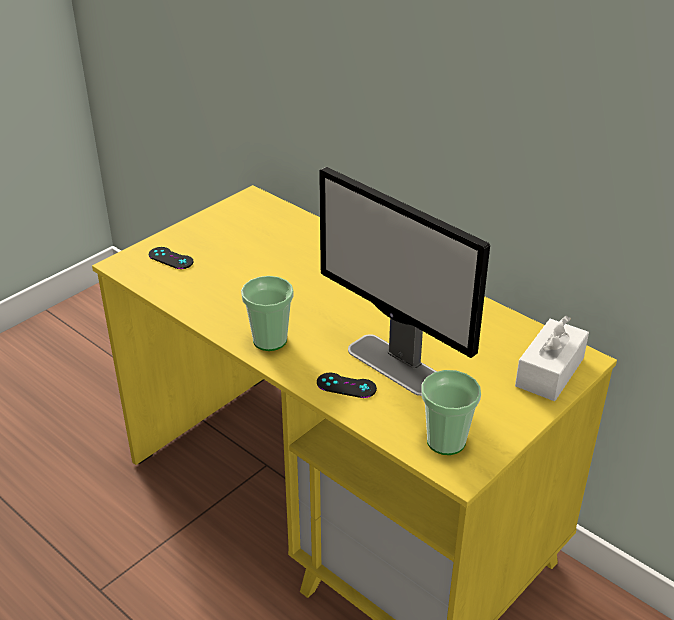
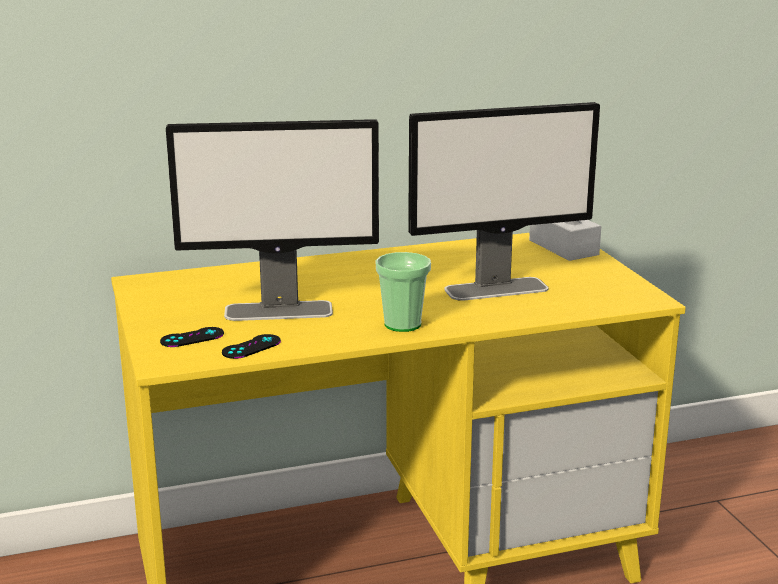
camera: 60 degrees left, 15 degrees down
black game controller [317,373,377,398] -> black game controller moved to [222,334,281,359]
cup [421,370,481,455] -> none
none -> monitor [166,119,379,321]

